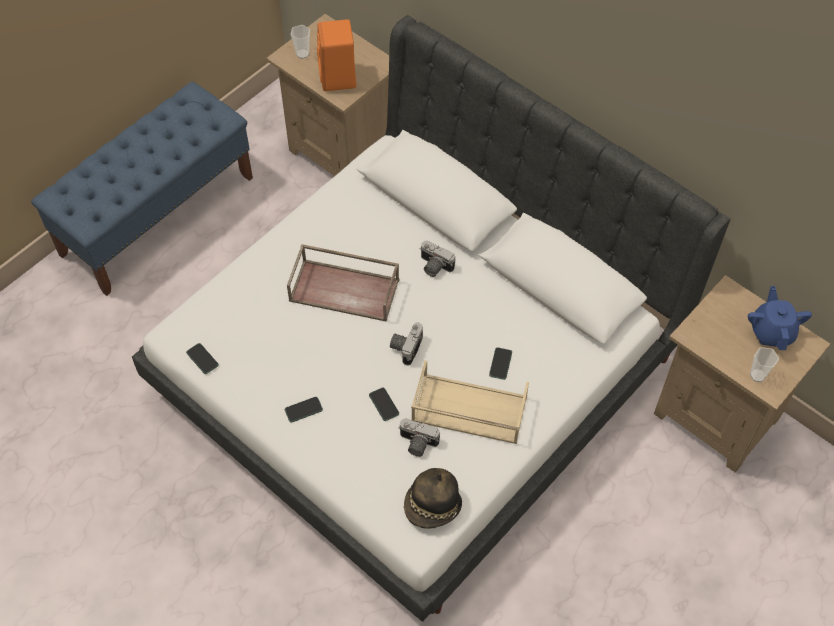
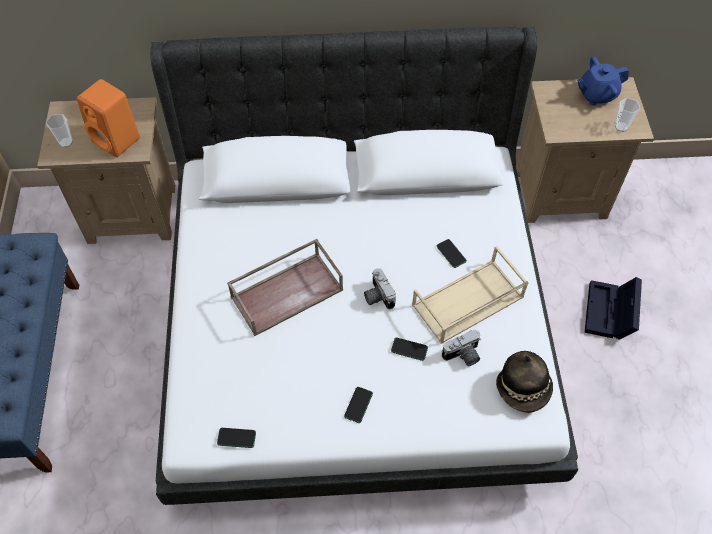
camera: 45 degrees left, 0 degrees up
camera [419,241,456,277] -> none
blue teapot [748,286,812,350] -> blue teapot turned 60 degrees counterclockwise [577,56,629,105]
none -> black storage box [585,277,642,340]

